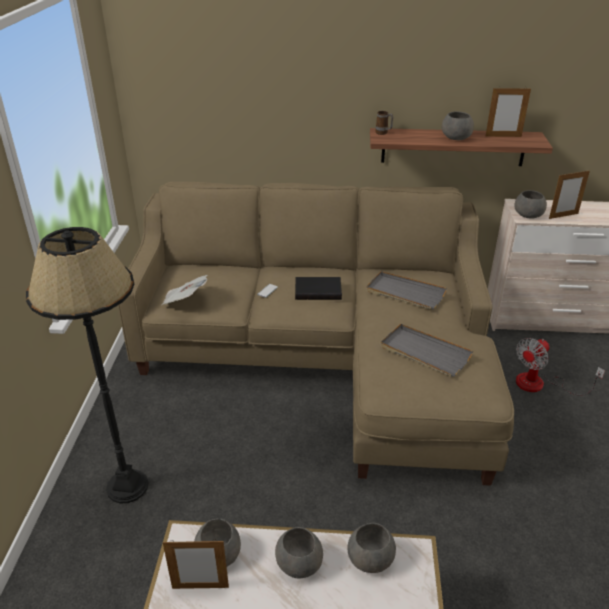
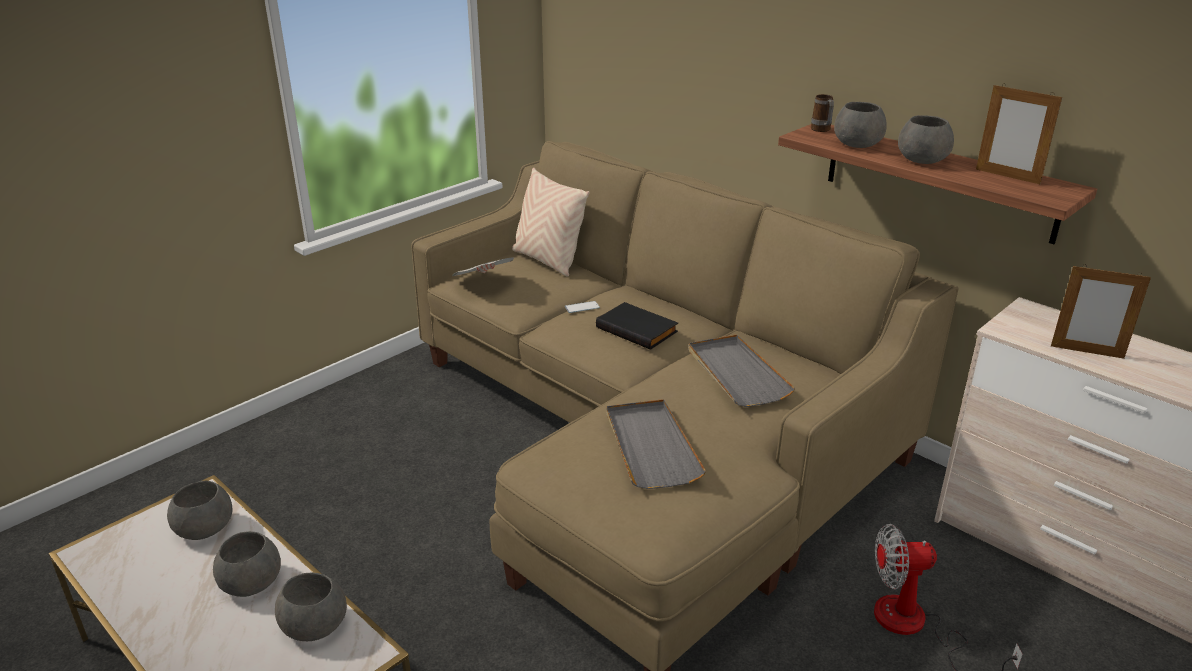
camera: 40 degrees right, 5 degrees down
black floor lamp [26,227,149,504] -> none
picture frame [163,539,229,589] -> none
grey bowl [514,190,547,219] -> grey bowl moved to [834,102,887,148]
none -> beige pillow [512,167,590,277]

